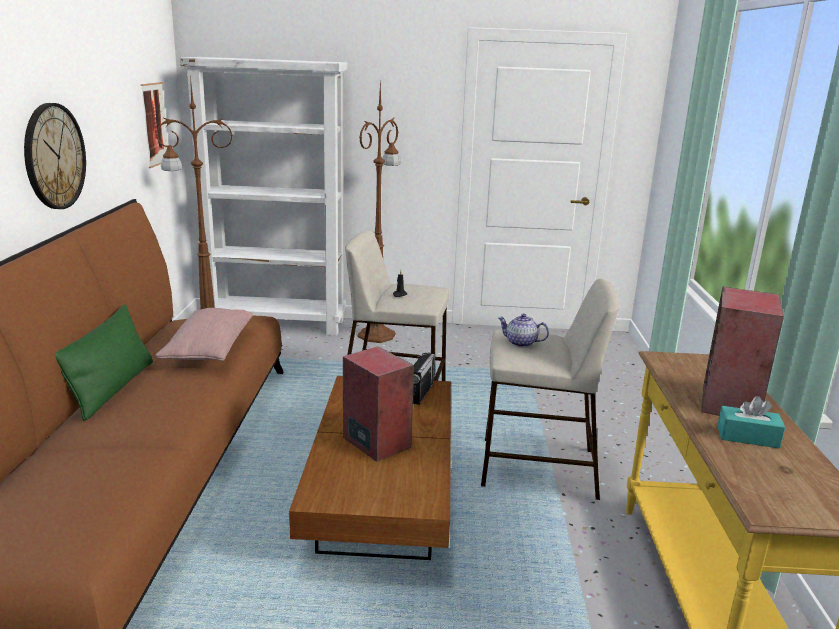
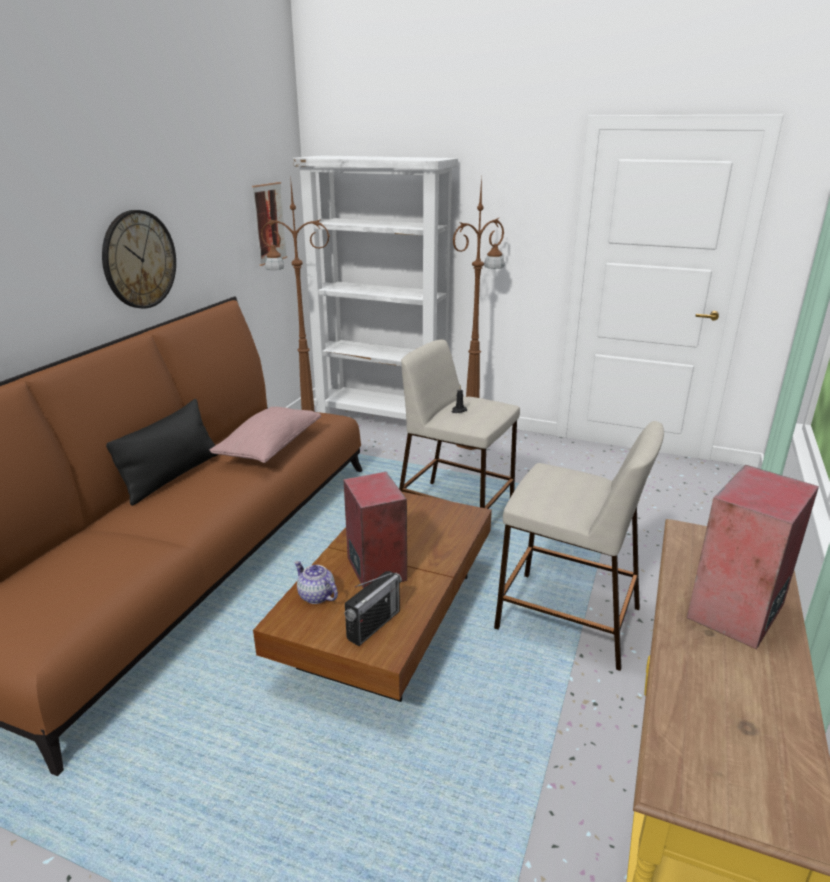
camera: 20 degrees right, 5 degrees up
green pillow [55,304,153,421] -> black pillow [106,399,218,506]
radio [413,352,435,405] -> radio moved to [345,571,402,646]
teapot [498,314,549,347] -> teapot moved to [294,561,338,604]
turquoise tissue box [717,396,785,448] -> none

